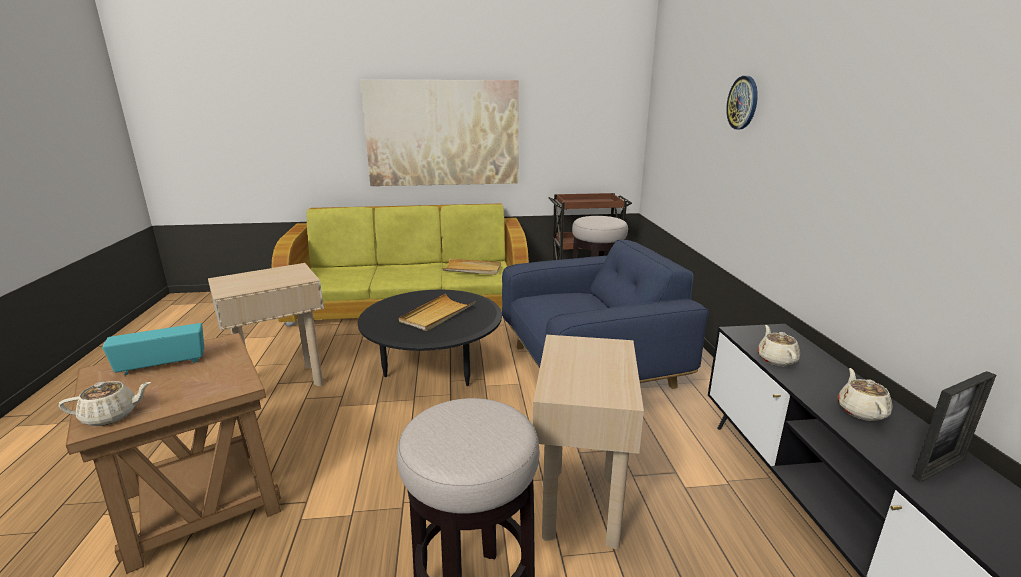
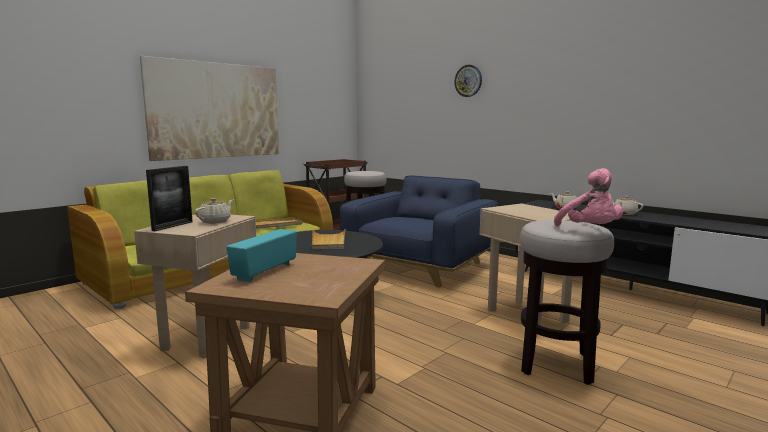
camera: 40 degrees left, 10 degrees down
beige teapot [59,381,151,426] -> beige teapot moved to [195,198,233,224]
picture frame [912,371,996,482] -> picture frame moved to [146,166,193,231]
none -> pink plush toy [554,168,623,226]

